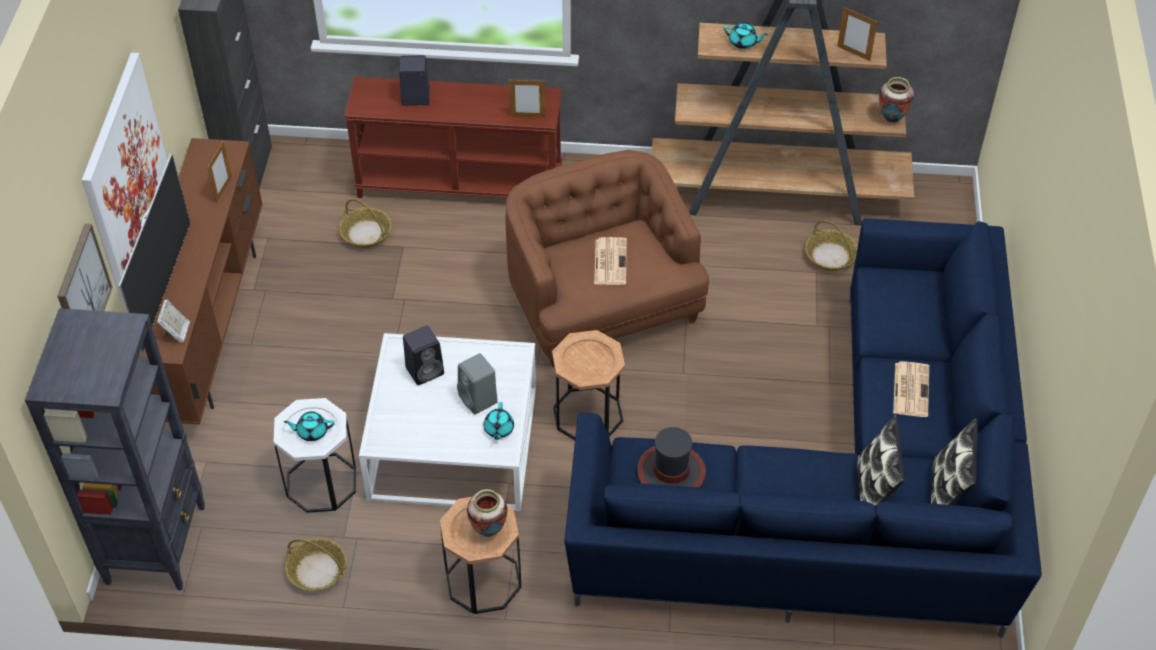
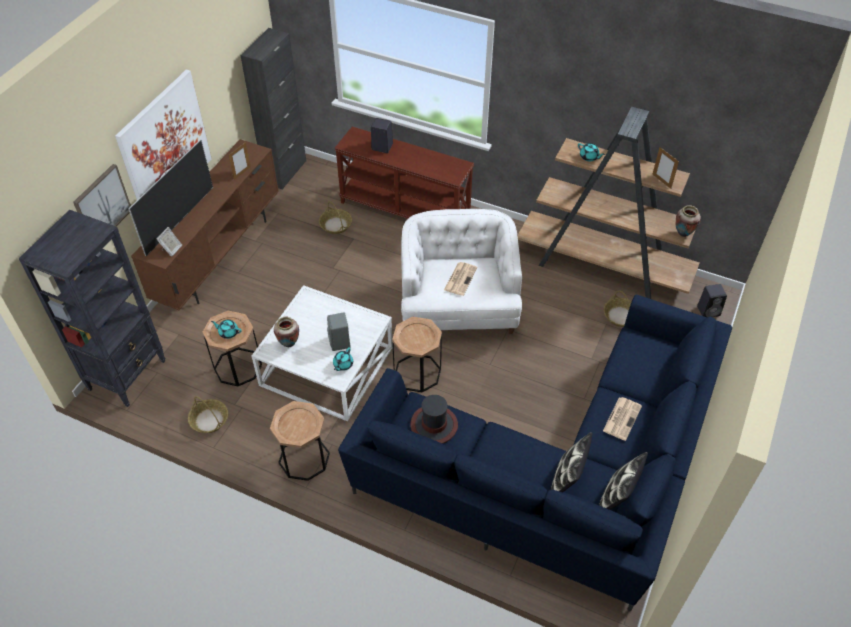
camera: 20 degrees right, 0 degrees up
white side table [273,398,356,513] -> brown side table [203,310,262,387]
black speaker [403,325,444,385] -> black speaker moved to [697,284,727,317]
vase [467,489,508,537] -> vase moved to [274,316,299,347]
brown armchair [506,150,709,367] -> white armchair [401,209,522,334]
picture frame [508,79,546,118] -> none

